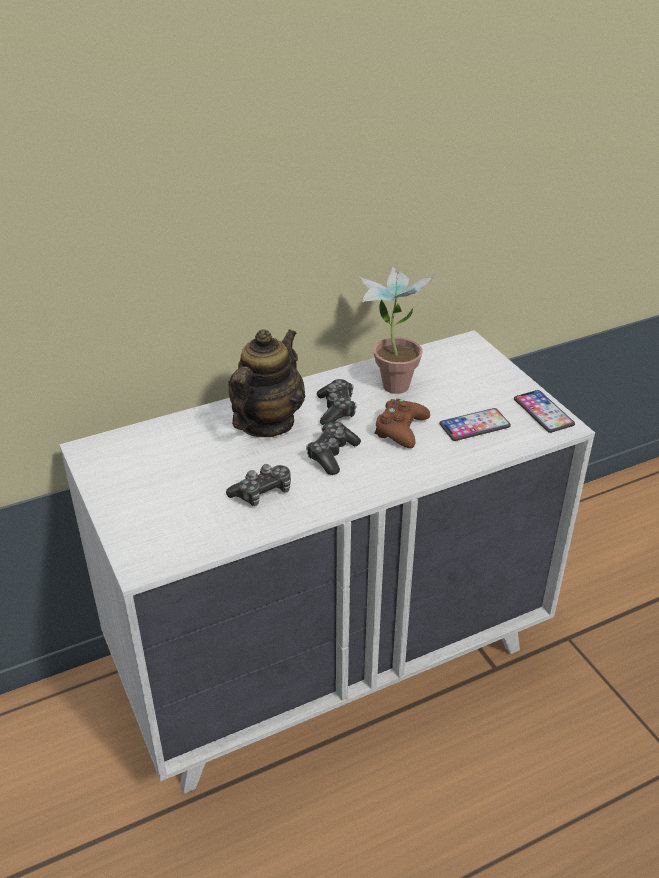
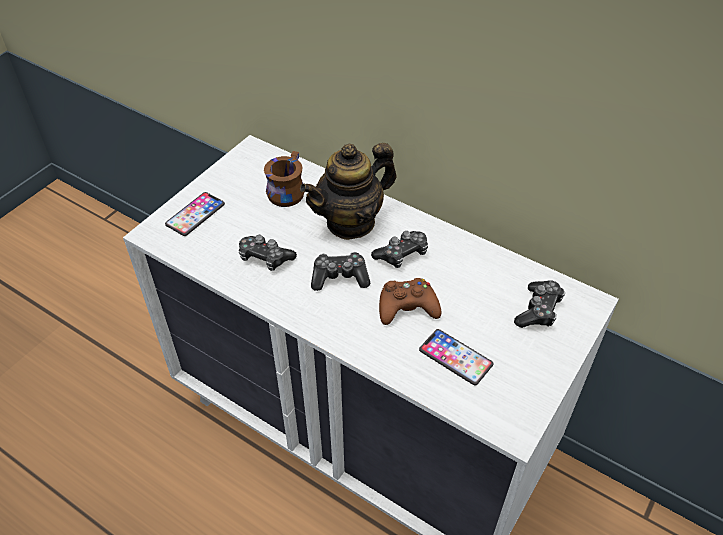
camera: 60 degrees right, 10 degrees up
teapot [228,329,305,437] -> teapot turned 150 degrees clockwise [300,143,397,240]
potted plant [359,267,435,394] -> none
phone [514,390,575,433] -> phone moved to [165,192,225,236]
none -> brown mug [264,151,304,207]
none -> game controller [514,280,565,328]

